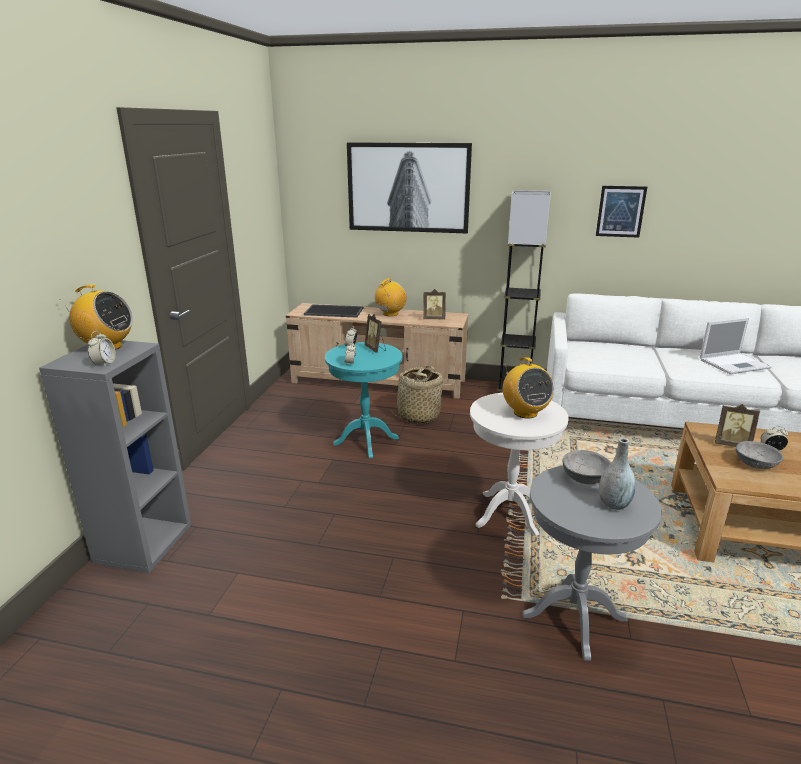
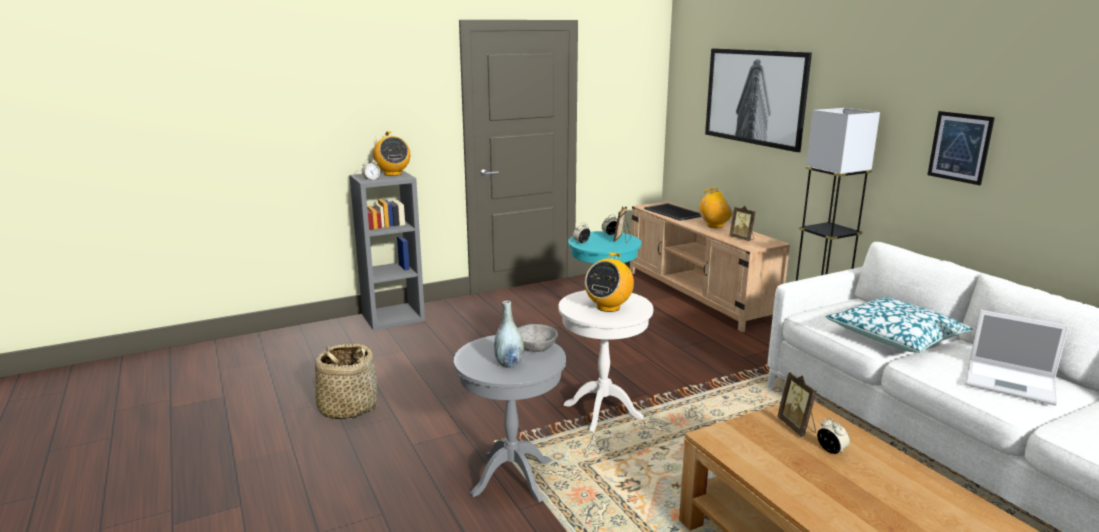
camera: 50 degrees right, 5 degrees down
basket [389,366,443,424] -> basket moved to [312,344,378,420]
grey bowl [736,441,783,469] -> none
none -> pillow [826,297,972,353]

